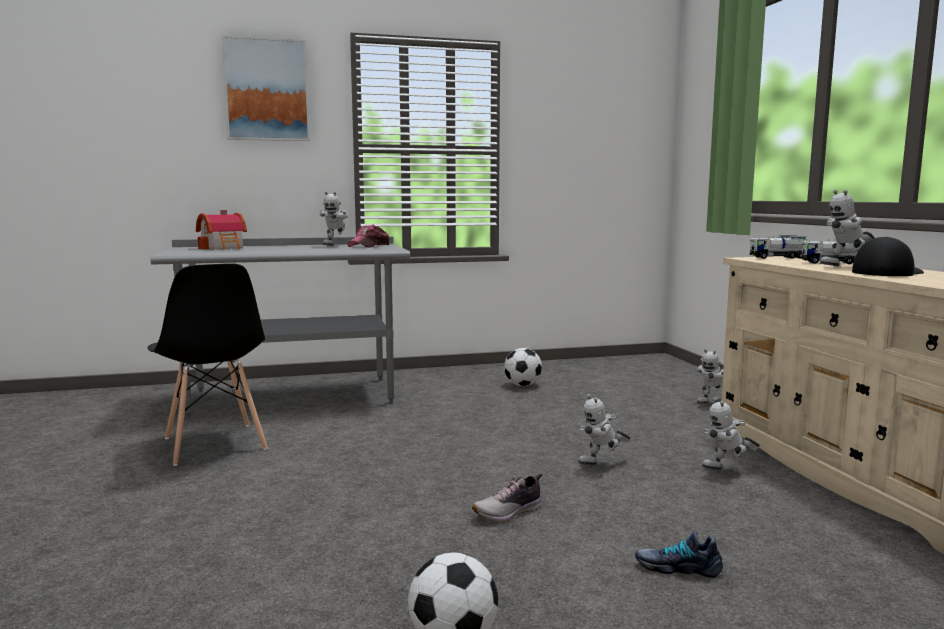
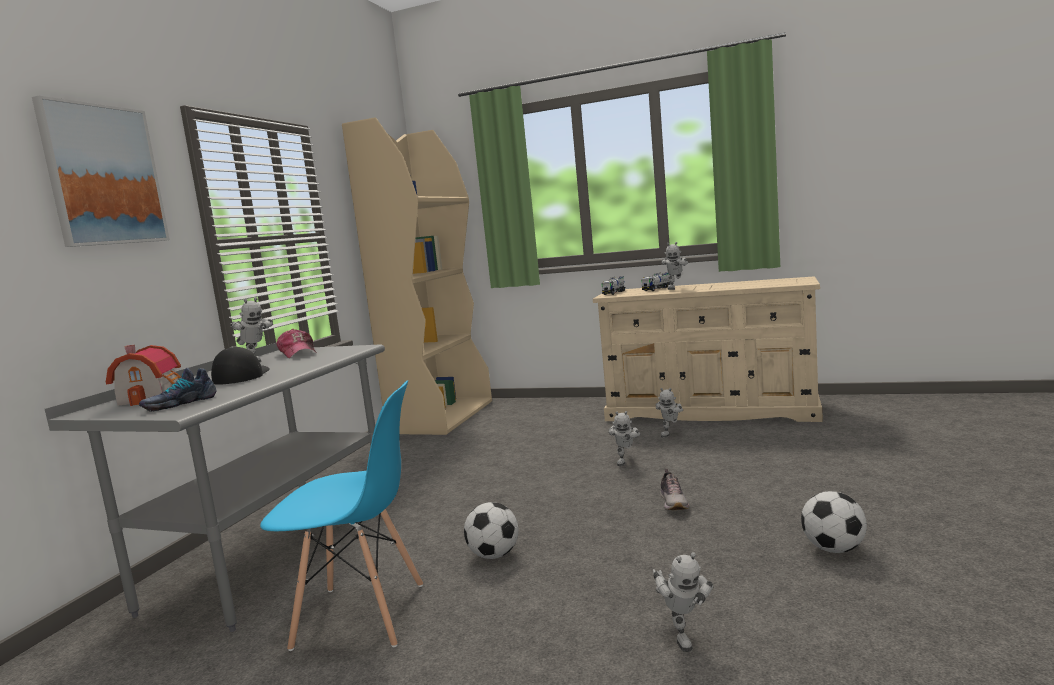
camera: 55 degrees left, 0 degrees up
black chair [147,263,268,466] -> blue chair [260,380,423,651]
football [504,348,542,386] -> football moved to [464,502,519,559]
shoe [635,531,723,578] -> shoe moved to [139,368,217,411]
toy robot [697,349,723,404] -> toy robot moved to [653,552,713,652]
cap [852,236,924,276] -> cap moved to [211,346,270,385]
none -> beige bookcase [342,117,492,435]

